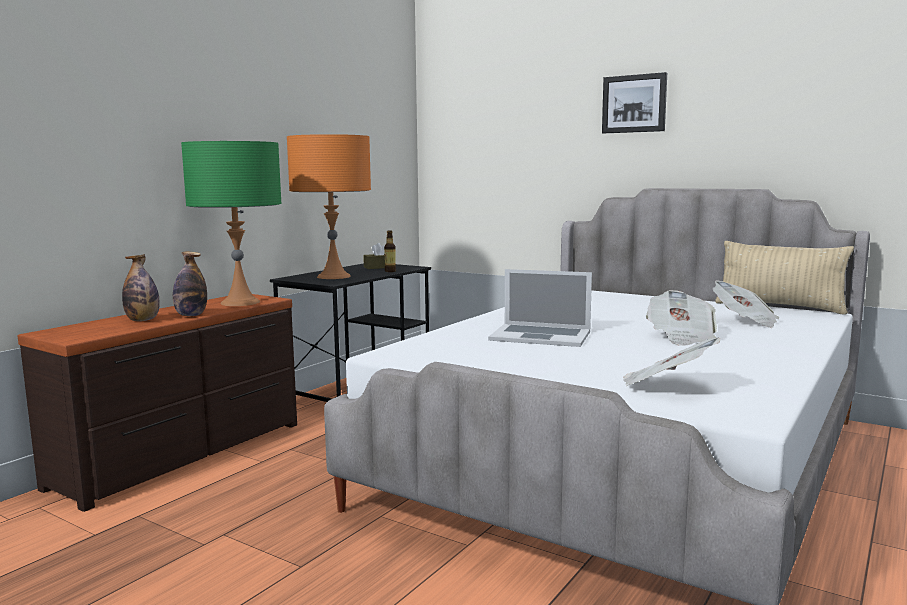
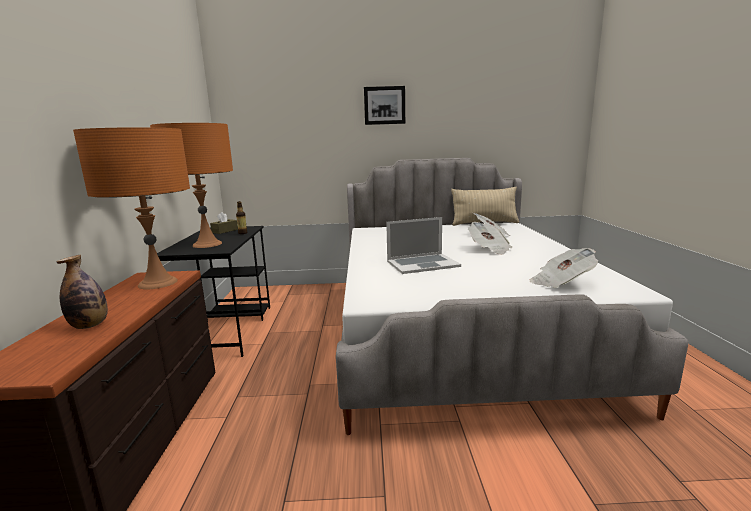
camera: 35 degrees left, 5 degrees up
bottle [173,252,207,316] -> none
green table lamp [181,141,281,306] -> orange table lamp [73,127,190,289]

